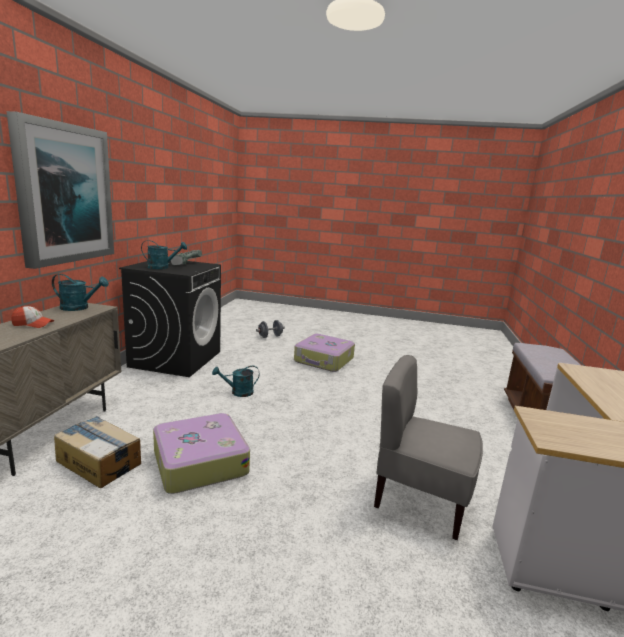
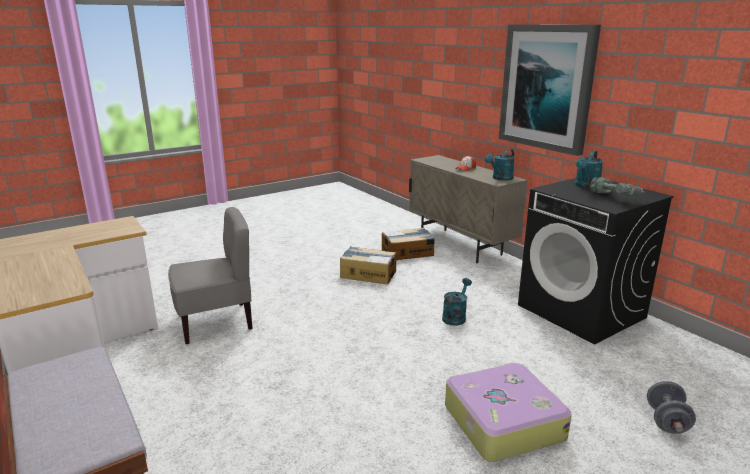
camera: 135 degrees right, 5 degrees up
suitcase [153,413,250,494] -> cardboard box [340,246,396,284]

